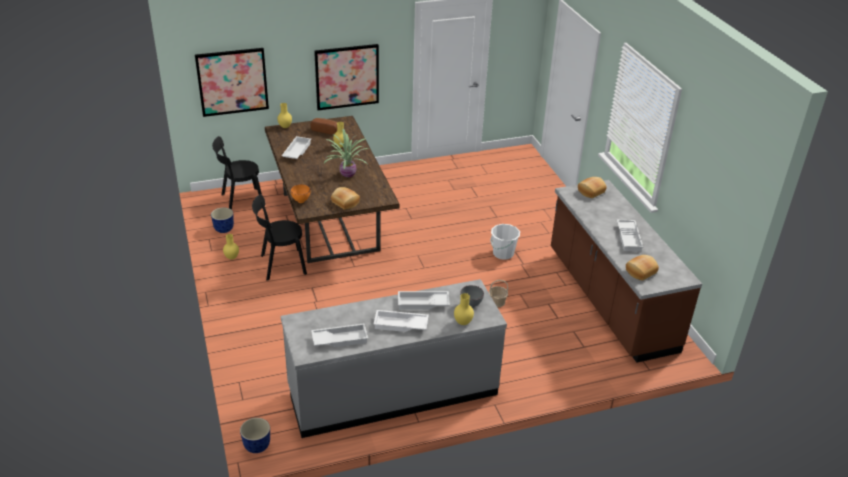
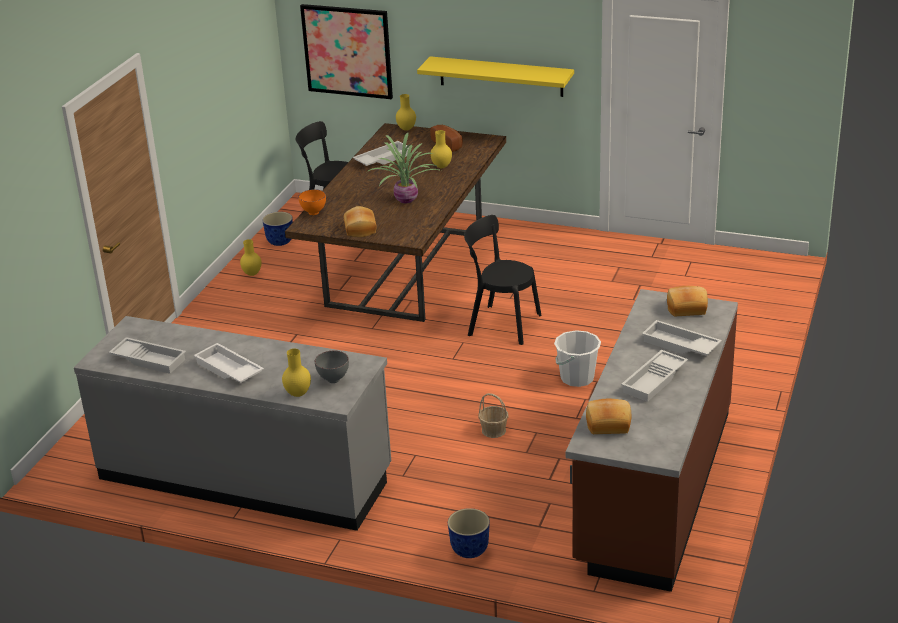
camera: 40 degrees right, 5 degrees down
planter [240,418,270,453] -> planter moved to [448,508,490,558]
black chair [252,194,307,281] -> black chair moved to [464,215,542,345]
picture [314,44,379,110] -> yellow shelf [417,56,574,97]
white tray [398,291,450,310] -> white tray moved to [642,320,722,356]

